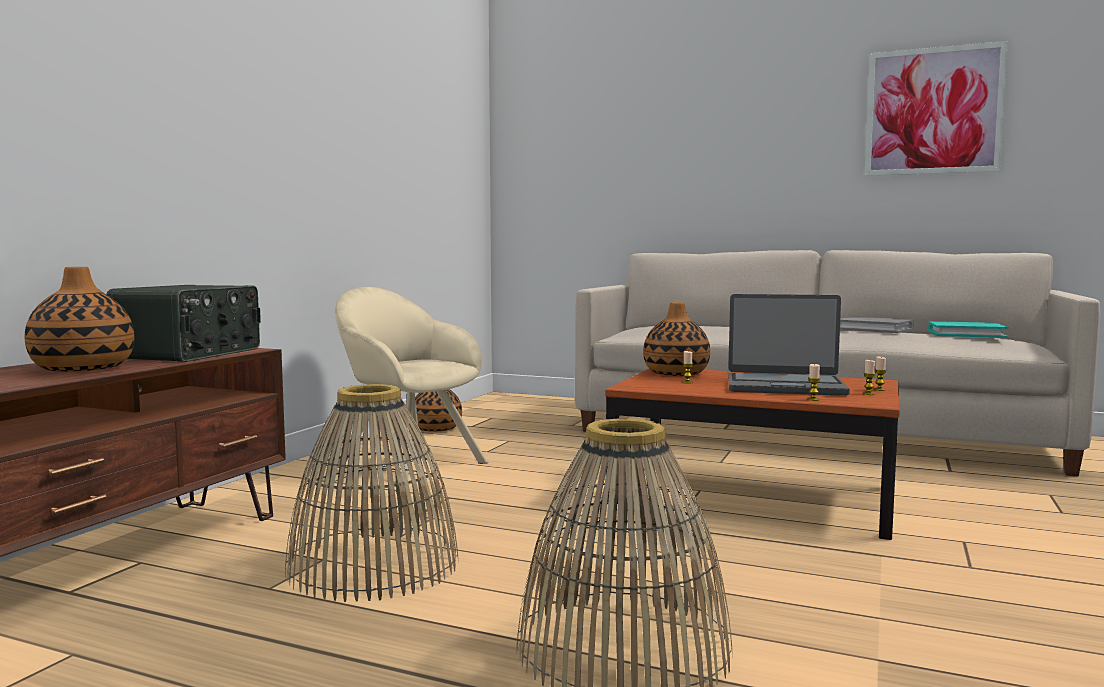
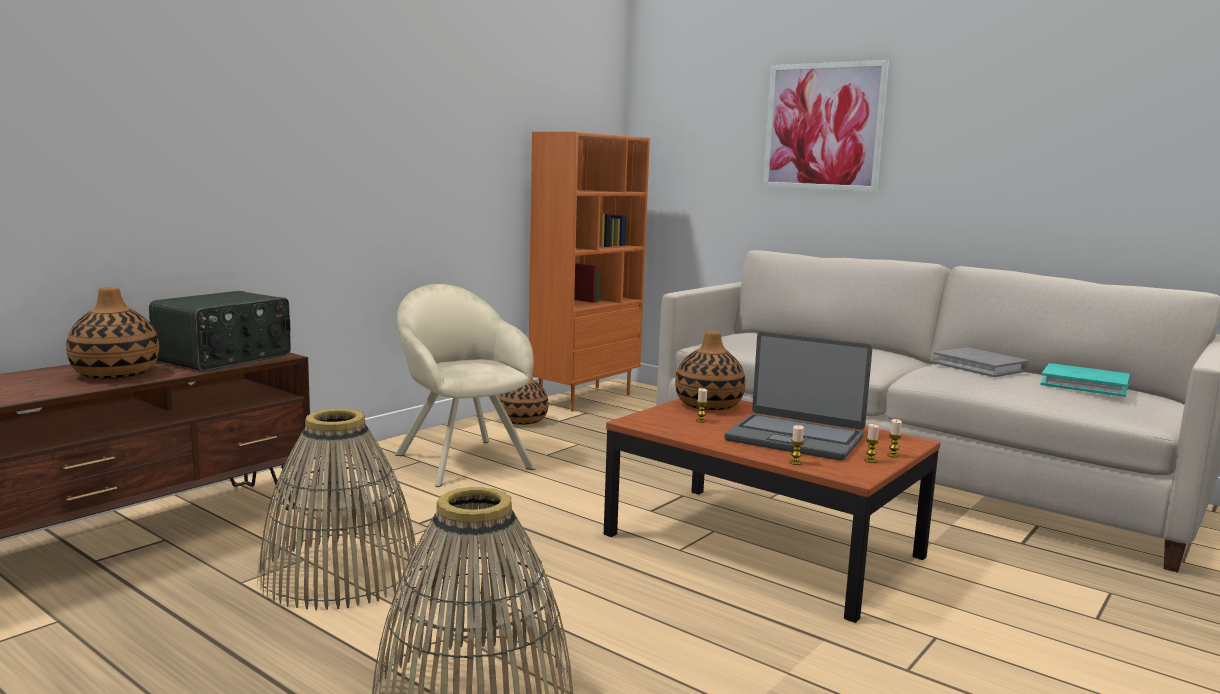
camera: 15 degrees right, 5 degrees up
picture [865,41,1008,176] -> picture moved to [763,60,889,192]
none -> orange bookcase [529,132,650,412]

